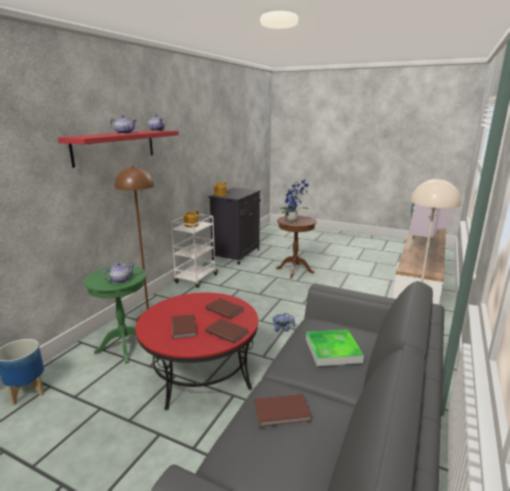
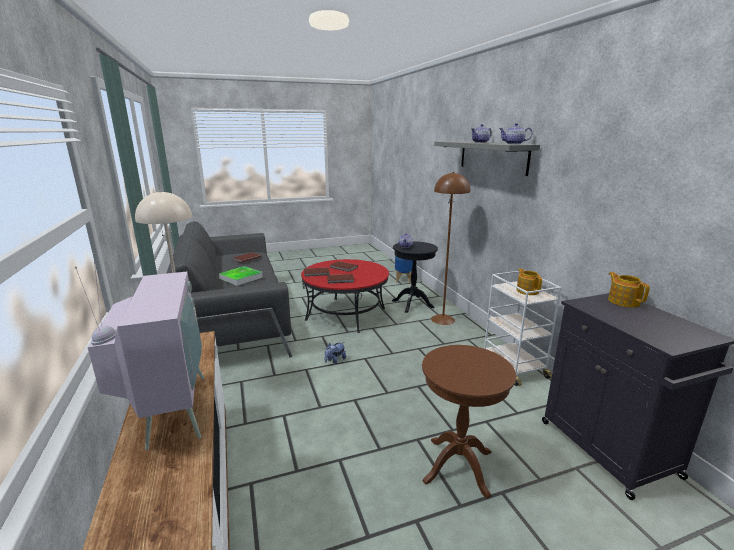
camera: 135 degrees right, 0 degrees up
red shelf [58,130,179,168] -> grey shelf [434,141,540,176]
green side table [83,266,146,364] -> black side table [392,241,438,313]
potted plant [281,180,310,222] -> none

